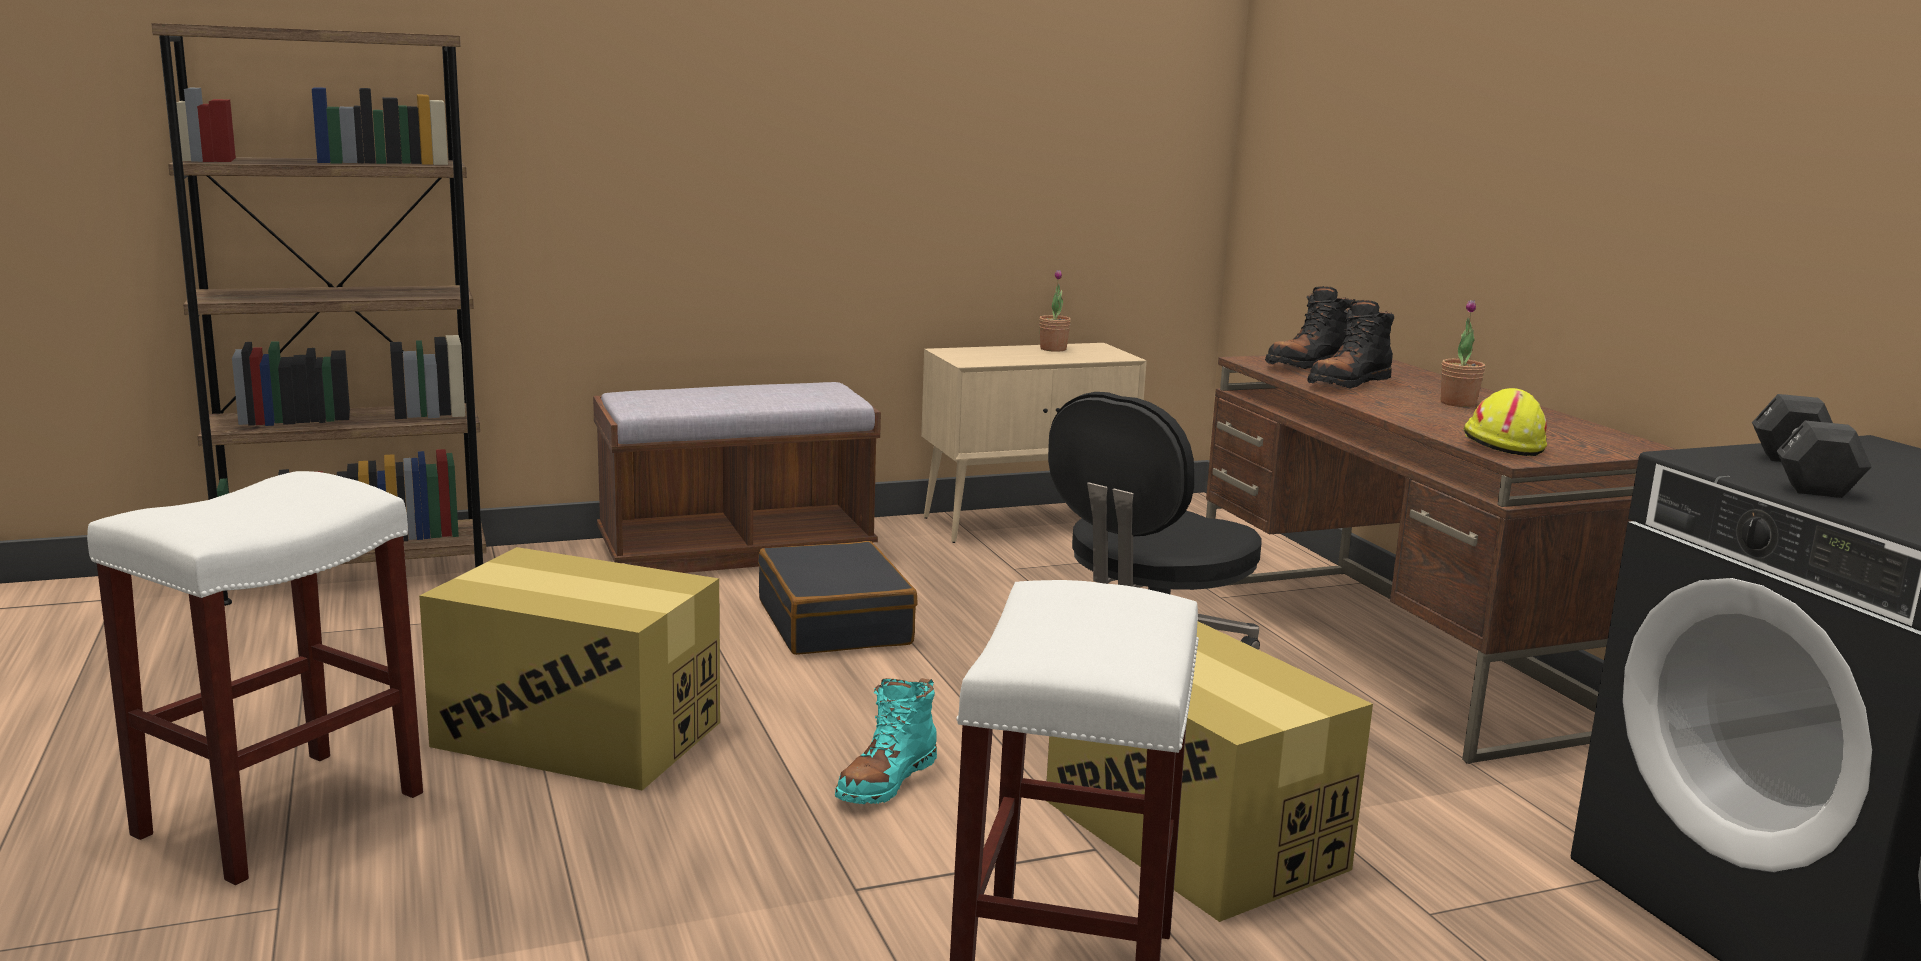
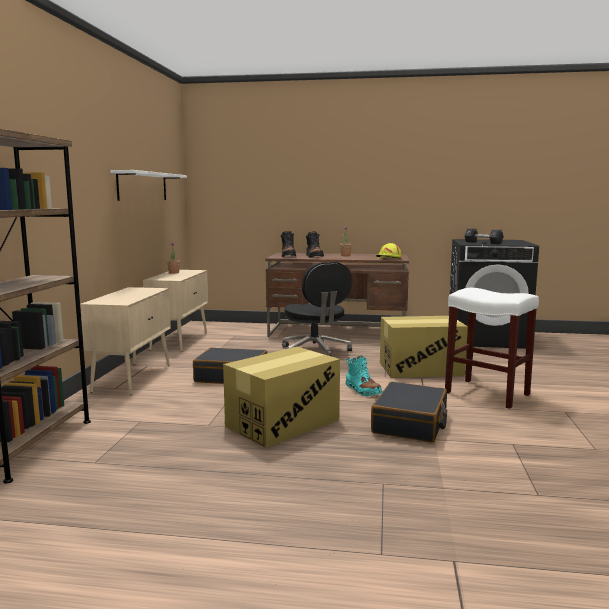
camera: 60 degrees left, 5 degrees down
white stool [87,471,423,885] -> none
brown bench [593,382,881,573] -> beige cabinet [80,287,171,395]
none -> white shelf [110,170,187,201]
none -> black suitcase [371,382,447,442]

